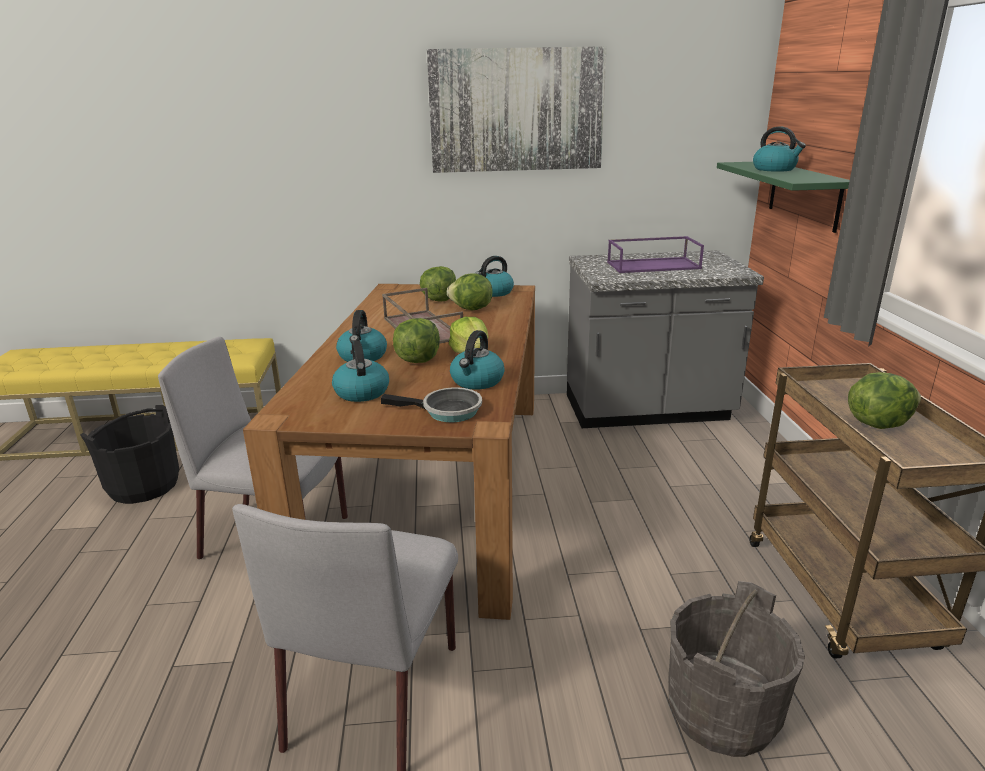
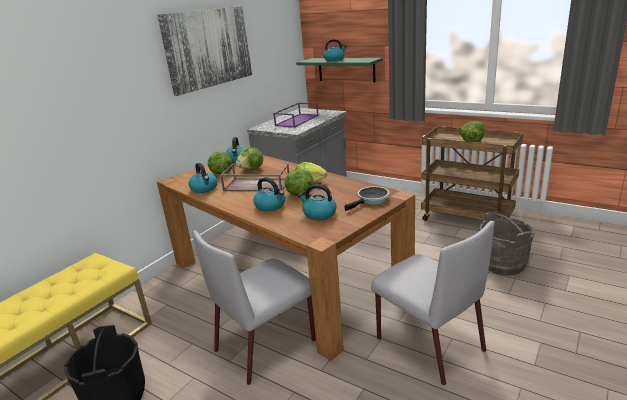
camera: 50 degrees left, 0 degrees up
kettle [450,330,505,390] -> kettle moved to [189,163,217,193]

